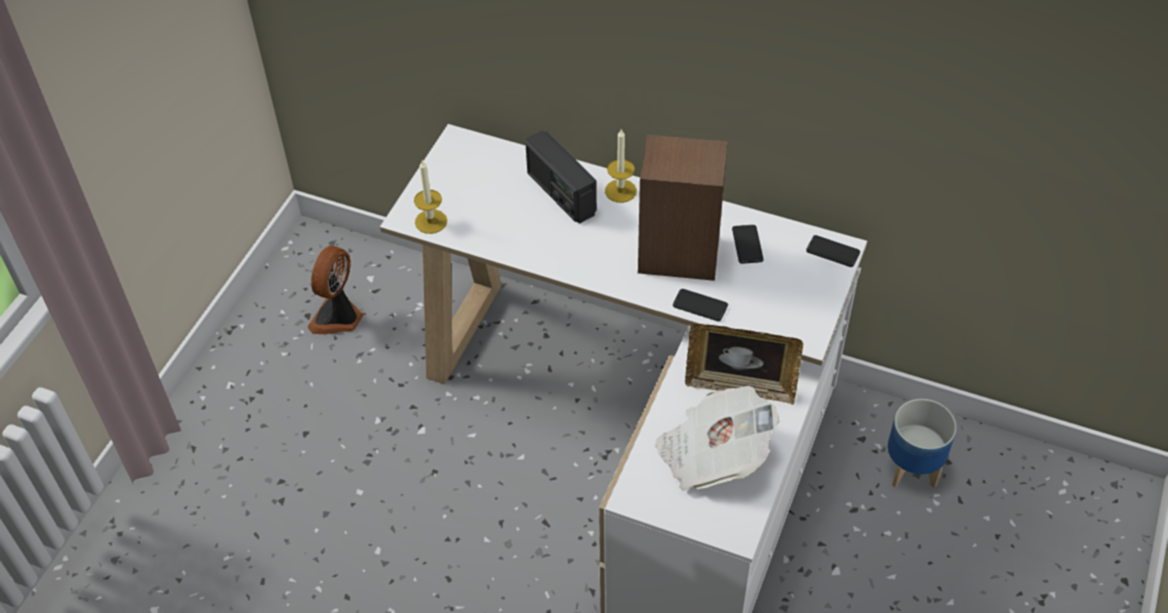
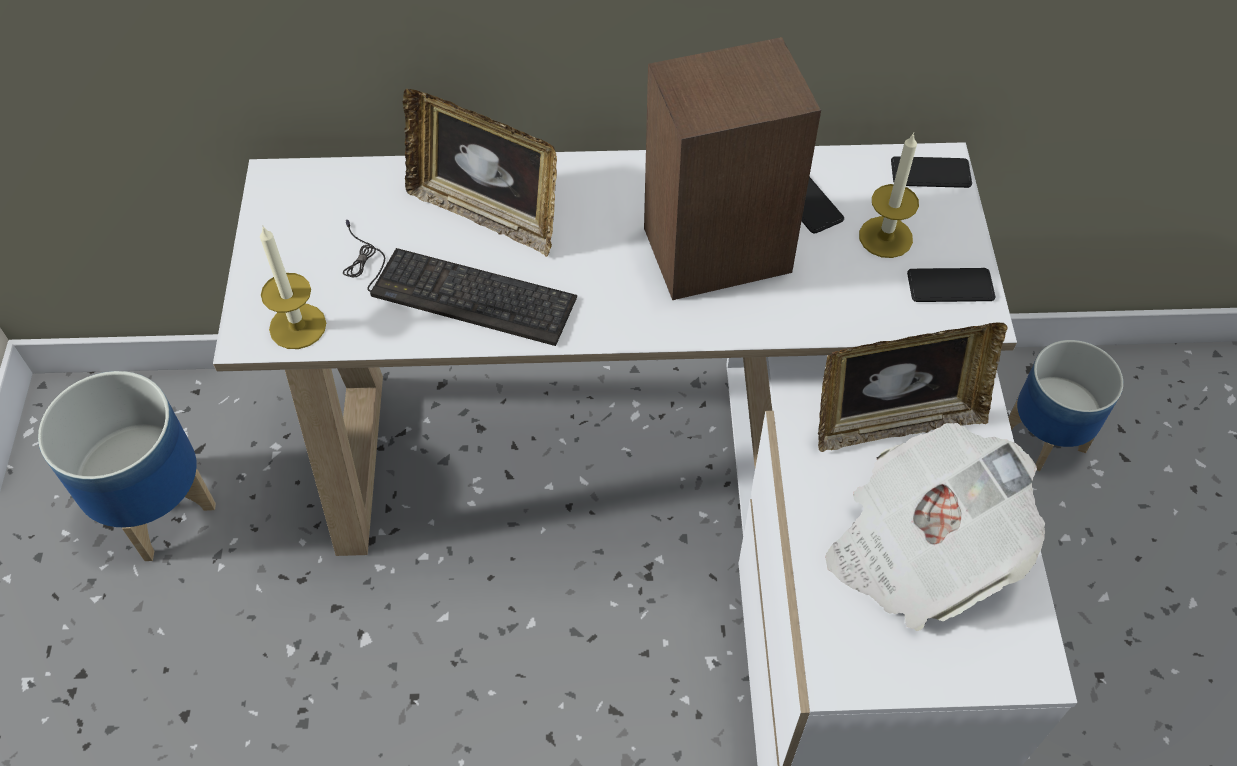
camera: 25 degrees left, 5 degrees up
fan [307,246,363,334] -> planter [38,371,216,561]
radio [525,131,597,224] -> picture frame [402,89,557,257]
candle [605,128,637,203] -> candle moved to [859,133,919,258]
phone [673,289,728,321] -> phone moved to [907,268,995,302]
none -> keyboard [343,220,577,346]

